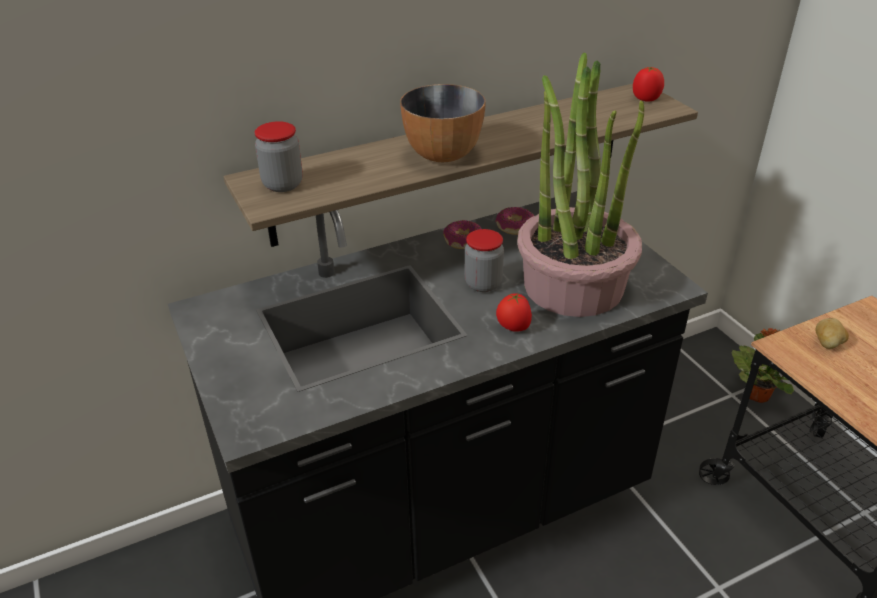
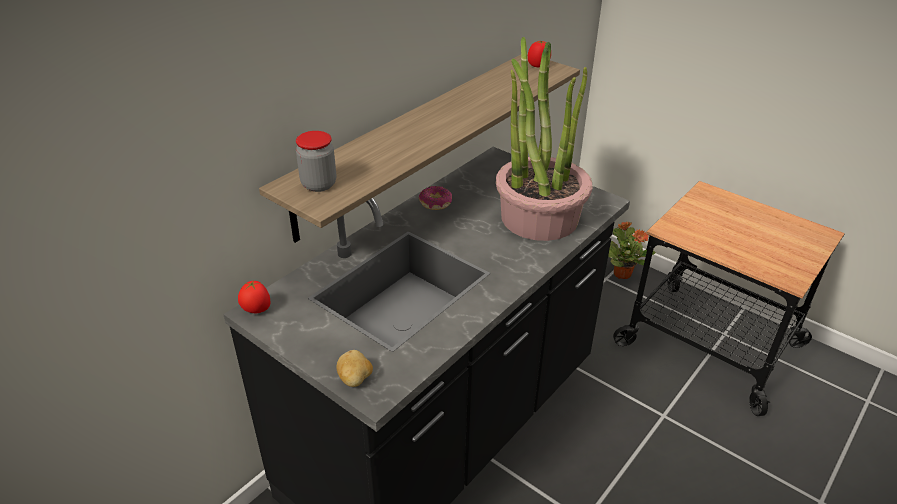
camera: 25 degrees left, 0 degrees up
bowl [400,84,486,162] -> none
jar [465,229,504,292] -> none
donut [495,207,534,235] -> none
tomato [496,293,532,332] -> tomato moved to [238,280,270,313]
potato [816,318,849,349] -> potato moved to [336,350,373,387]

